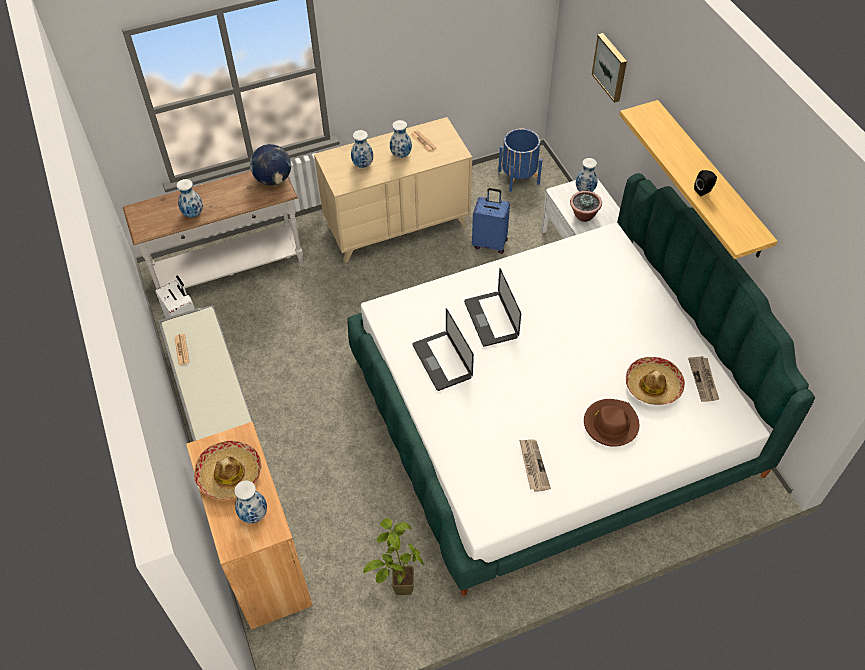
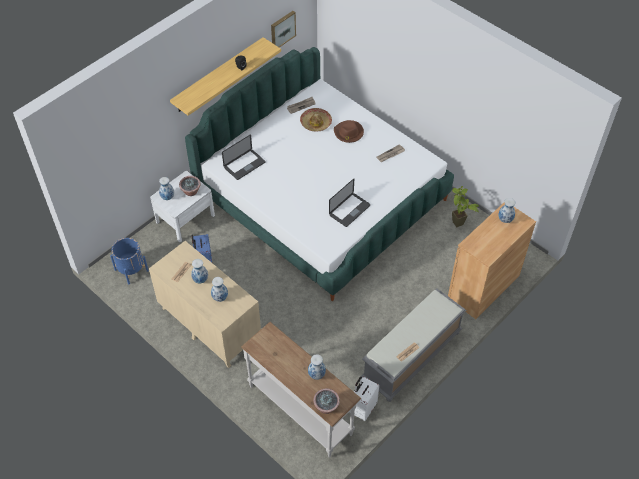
camera: 115 degrees left, 0 degrees up
hat [194,441,262,500] -> none
globe [250,144,291,186] -> none
laptop [464,268,521,347] -> laptop moved to [222,134,265,180]
picture [592,33,627,103] -> picture moved to [271,11,296,47]
none -> potted plant [313,388,340,414]

